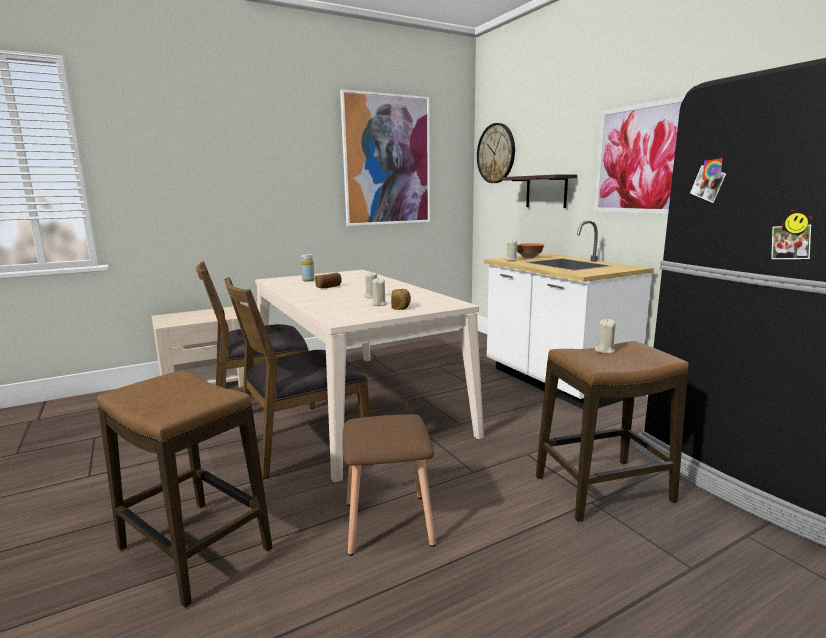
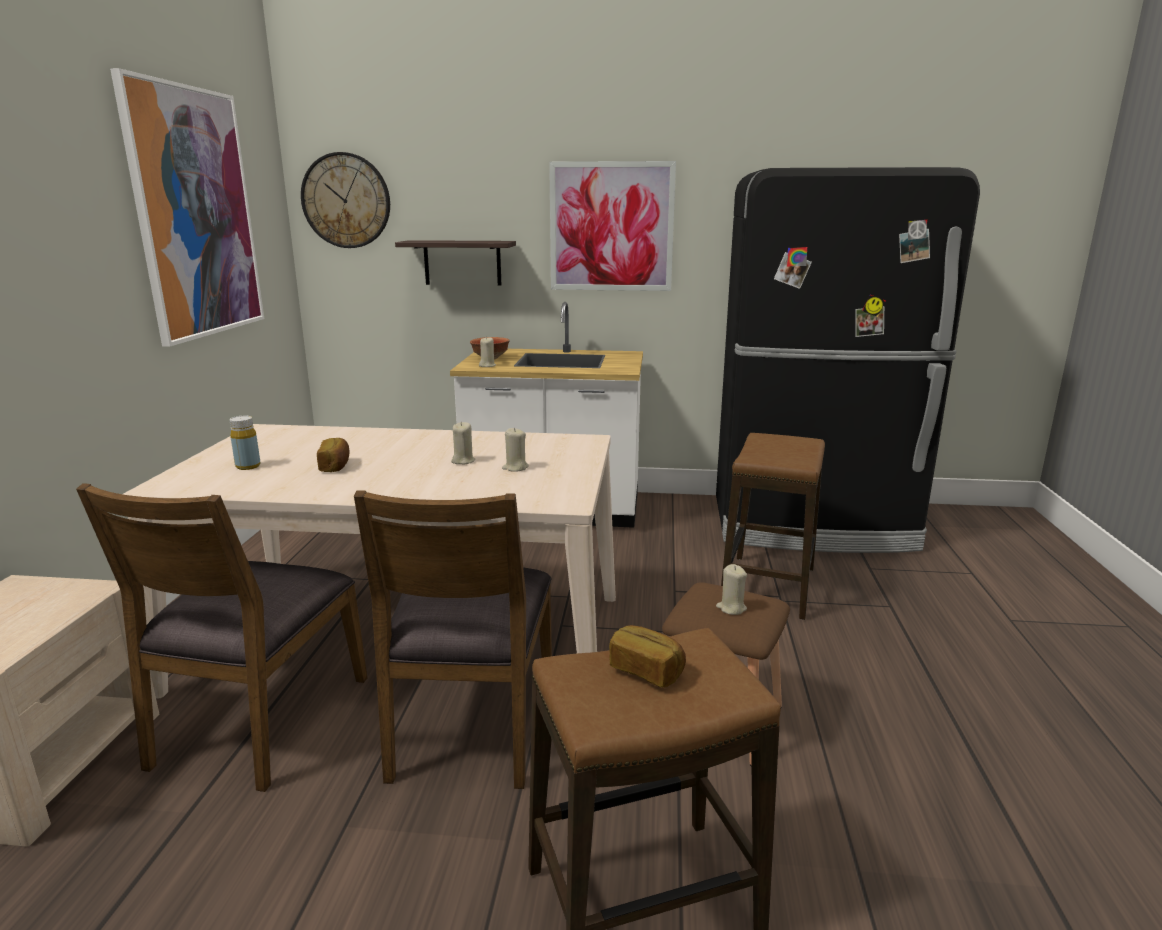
camera: 55 degrees left, 5 degrees up
bread [391,289,411,310] -> bread moved to [609,625,686,687]
beige candle [595,319,616,354] -> beige candle moved to [716,564,747,615]

